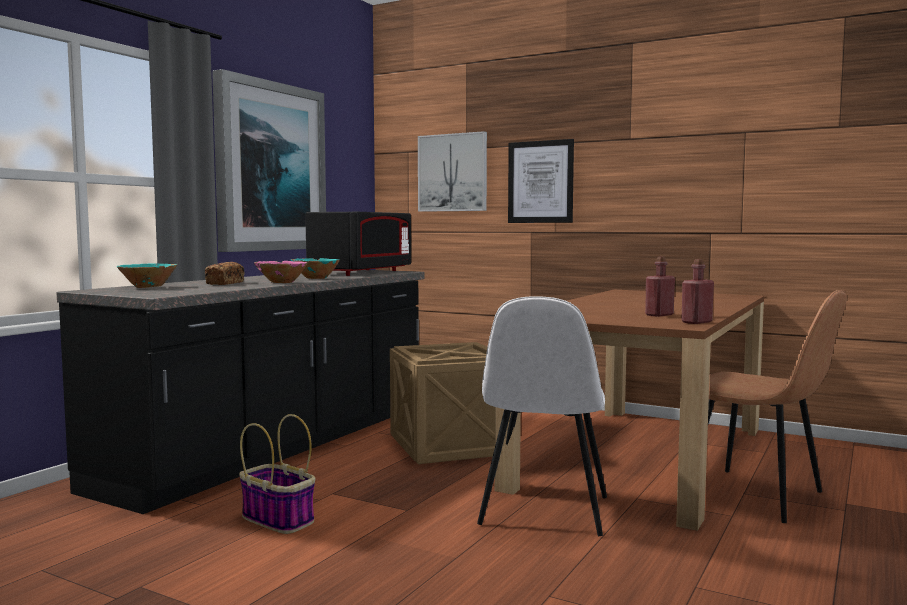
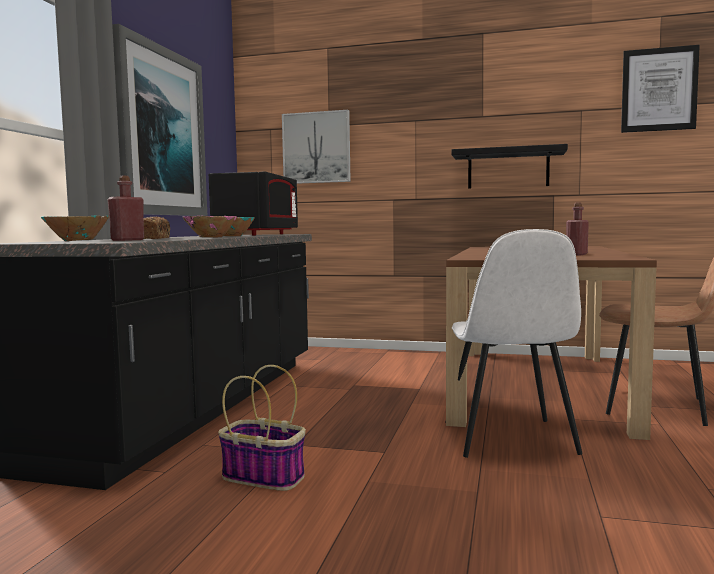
camera: 15 degrees left, 0 degrees up
crate [390,342,495,464] -> none
picture [508,139,574,223] -> picture moved to [621,45,700,133]
red bottle [681,259,714,324] -> red bottle moved to [107,176,144,241]
none -> black shelf [452,144,568,189]

